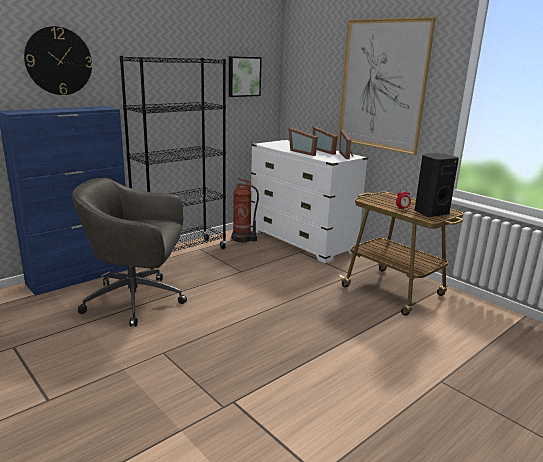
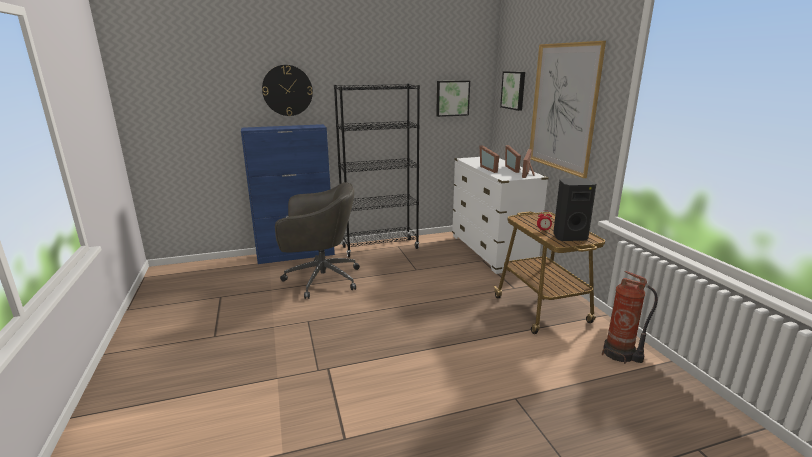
camera: 25 degrees right, 0 degrees up
grey office chair [72,178,187,327] -> grey office chair turned 150 degrees clockwise [275,182,360,299]
fire extinguisher [231,178,259,243] -> fire extinguisher moved to [602,271,658,364]
none -> picture [500,71,525,111]

